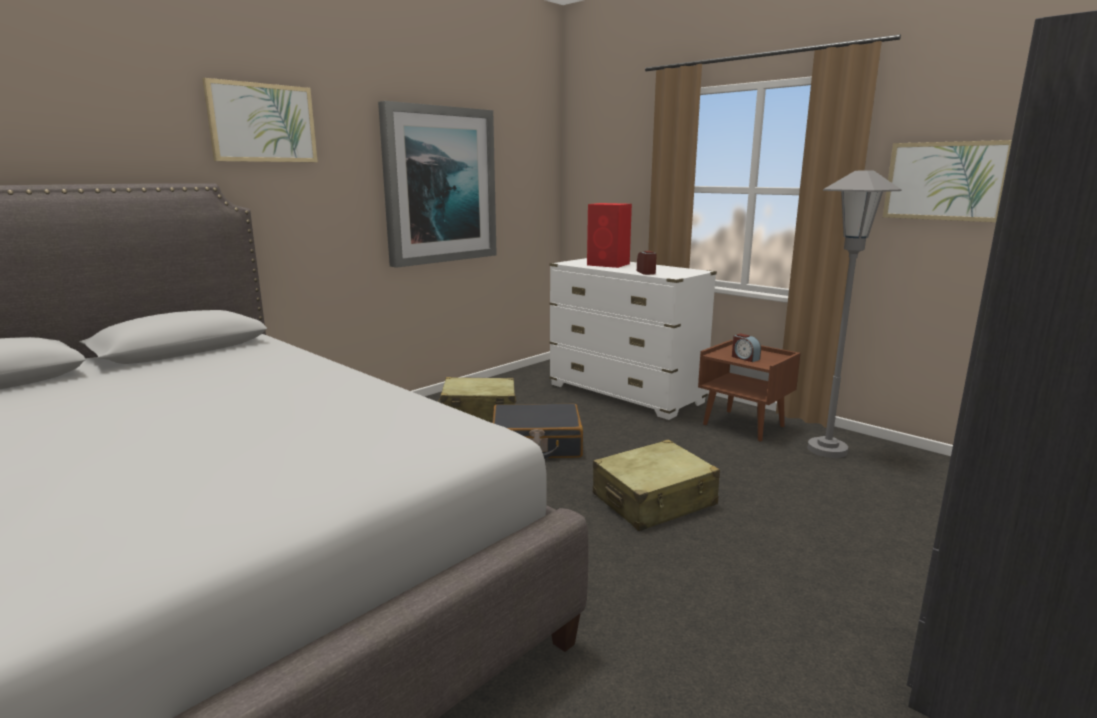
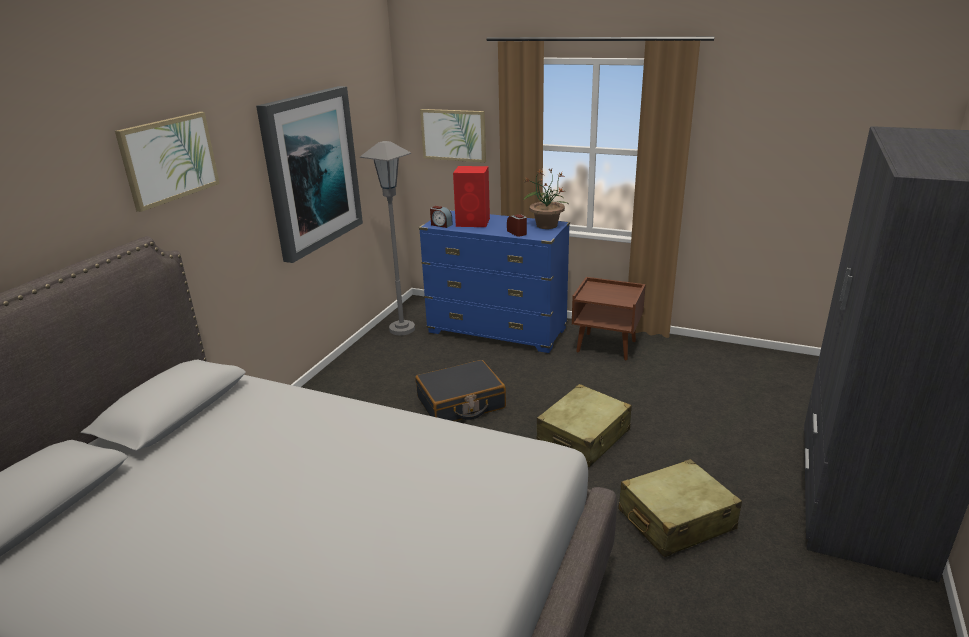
camera: 20 degrees left, 10 degrees up
beige suitcase [438,377,516,423] -> beige suitcase moved to [618,459,742,557]
white dresser [549,258,717,420] -> blue dresser [419,210,570,353]
alarm clock [732,334,761,362] -> alarm clock moved to [430,206,453,228]
grey floor lamp [808,171,902,458] -> grey floor lamp moved to [360,141,415,335]
picture [883,140,1012,222] -> picture moved to [420,109,486,163]
none -> potted plant [523,168,569,229]

